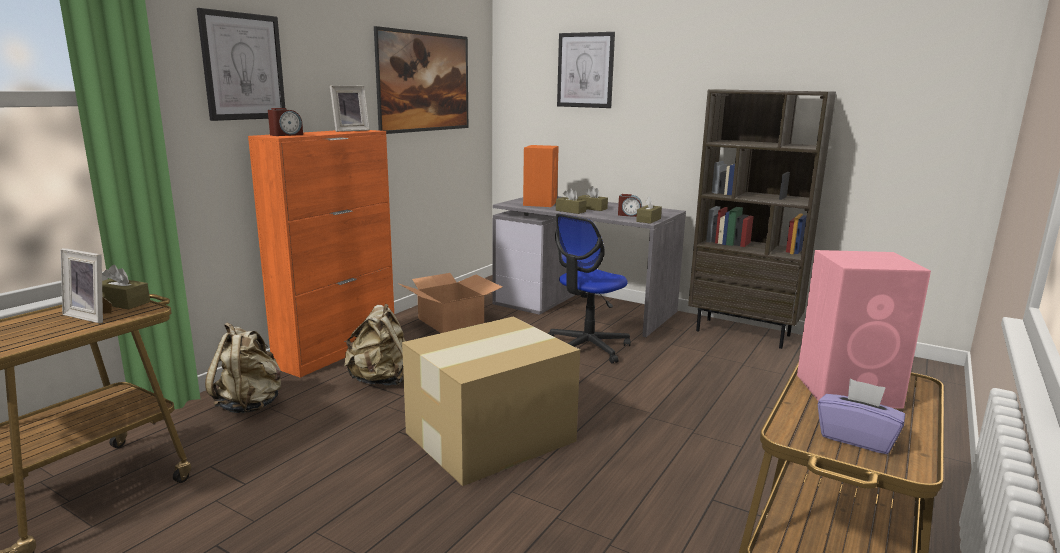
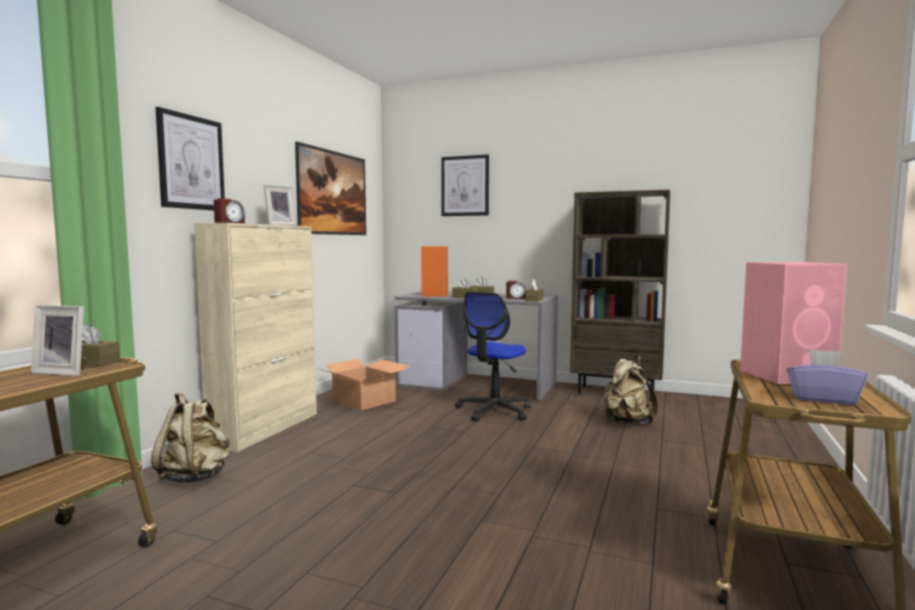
camera: 10 degrees left, 10 degrees down
orange cabinet [248,130,394,378] -> beige cabinet [194,223,317,452]
beige backpack [344,304,405,386] -> beige backpack moved to [603,356,658,424]
cardboard box [402,317,580,486] -> none

